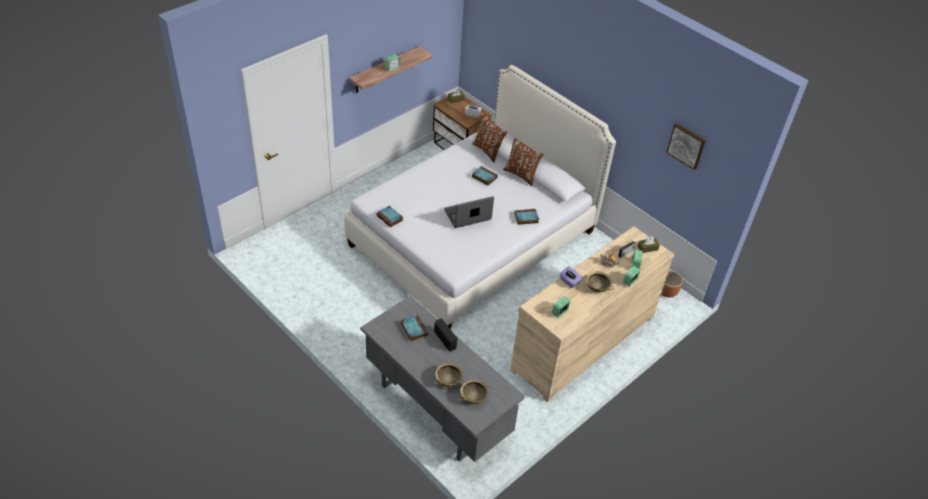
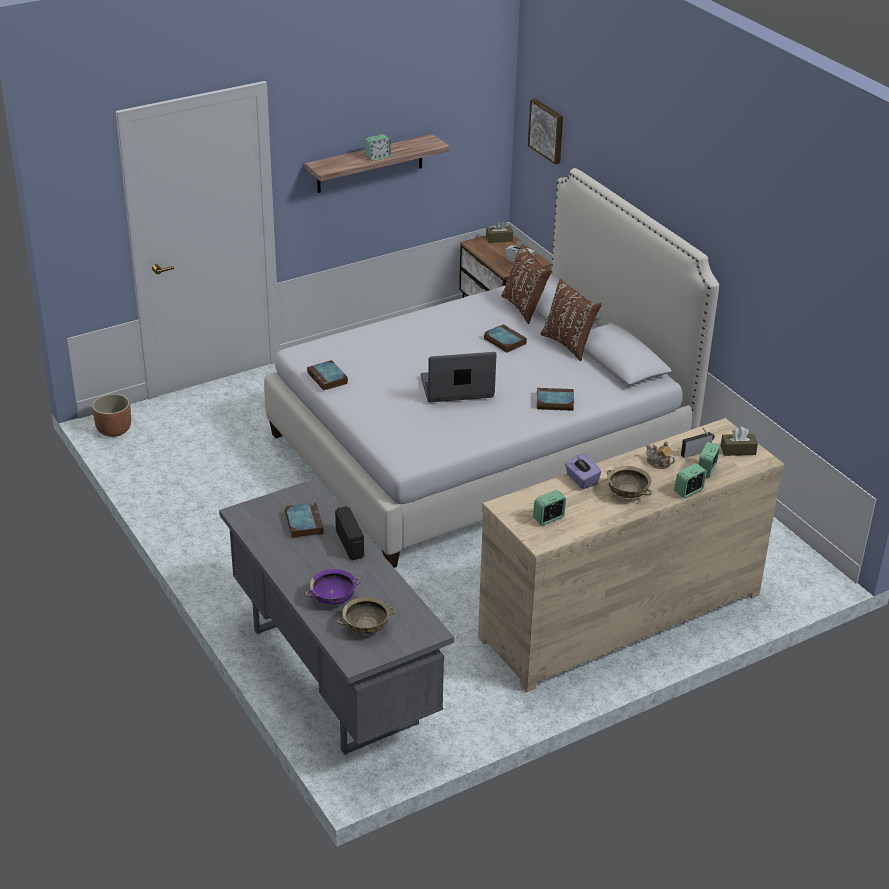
camera: 15 degrees right, 10 degrees down
beige bowl [434,363,463,387] -> purple bowl [305,569,361,605]
brown planter [661,270,683,297] -> brown planter moved to [92,394,131,437]
picture [666,123,706,170] -> picture moved to [528,99,563,164]

